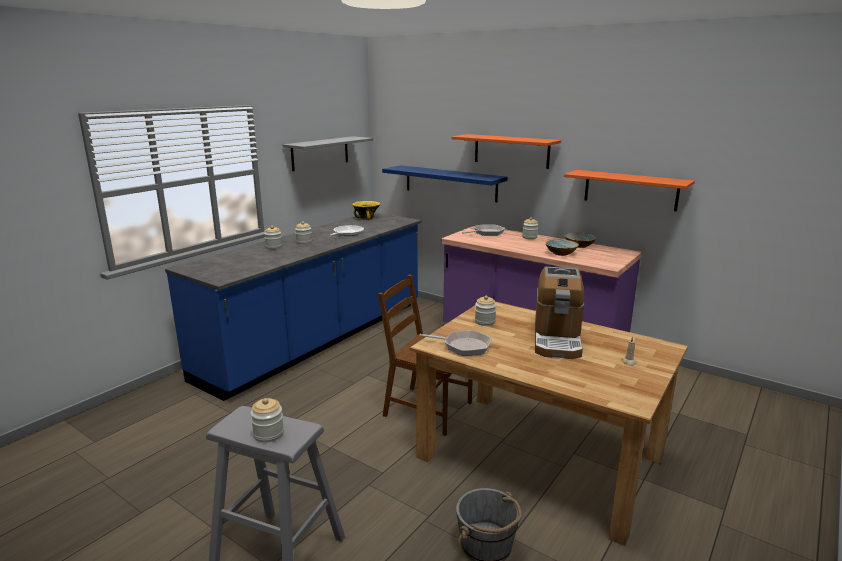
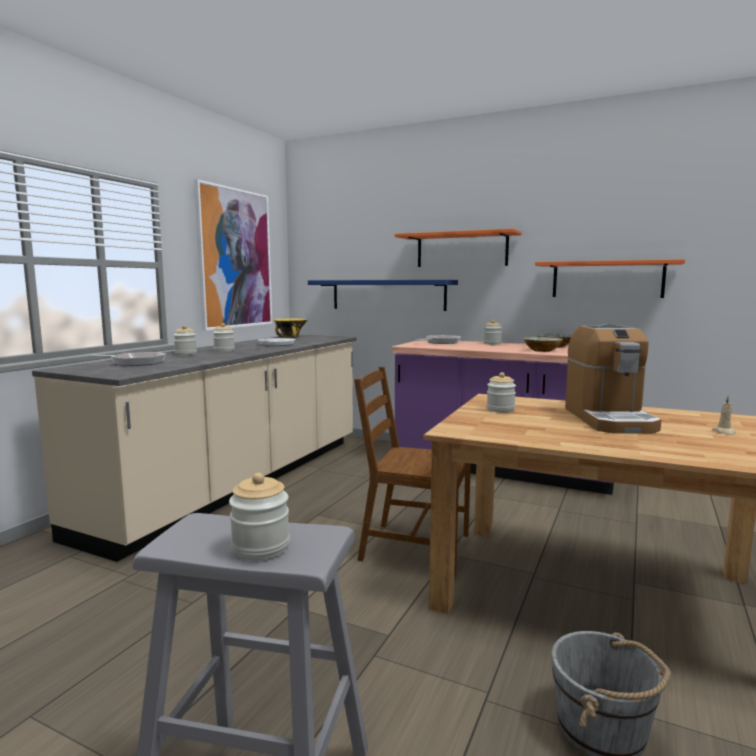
camera: 10 degrees left, 10 degrees down
blue counter [165,212,421,401] -> beige counter [32,335,357,562]
grey shelf [283,136,373,171] -> picture [194,179,272,331]
frying pan [419,330,492,356] -> frying pan moved to [89,352,166,366]

